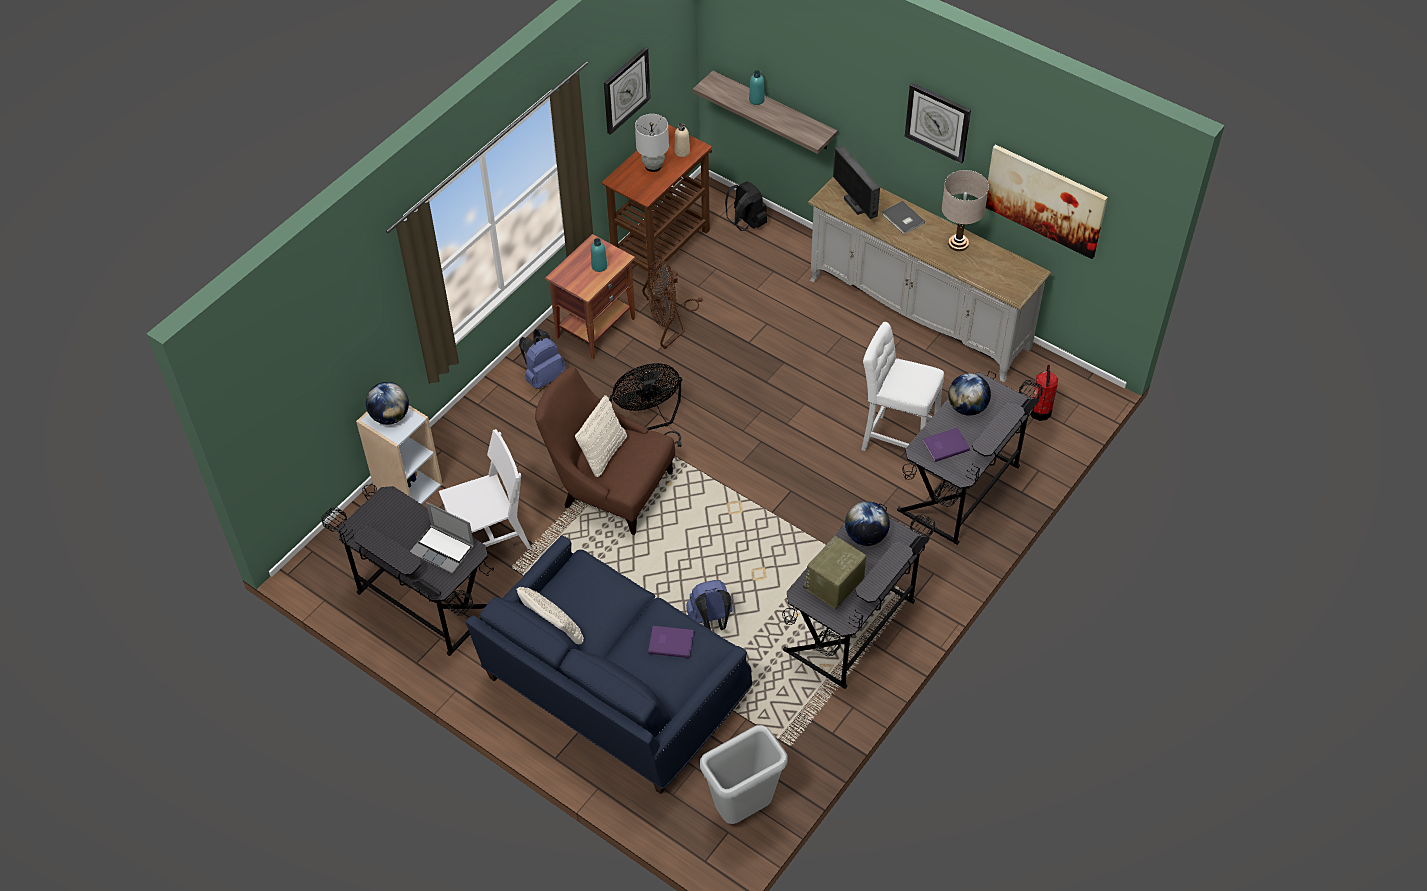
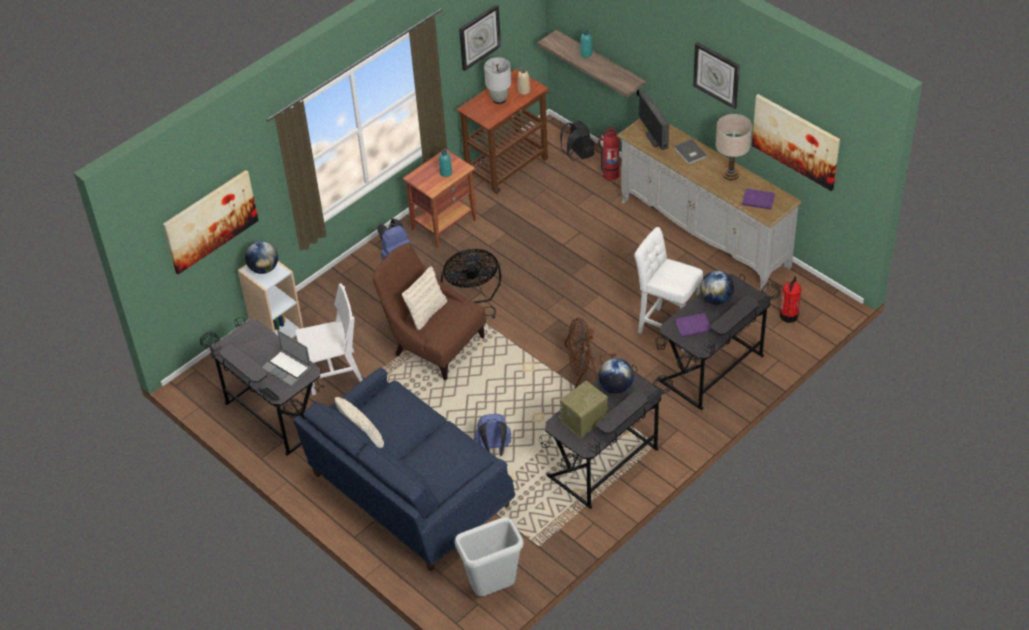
camera: 10 degrees right, 5 degrees down
brown fan [642,259,703,349] -> brown fan moved to [565,317,618,389]
purple book [648,626,694,658] -> purple book moved to [742,188,775,210]
none -> picture [163,170,259,274]
none -> fire extinguisher [598,127,619,180]

